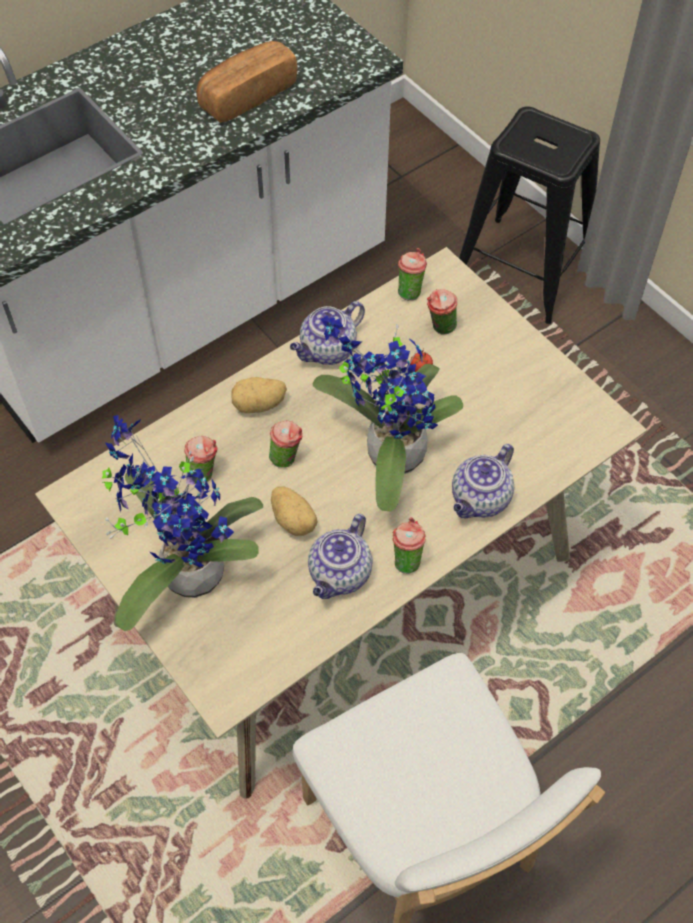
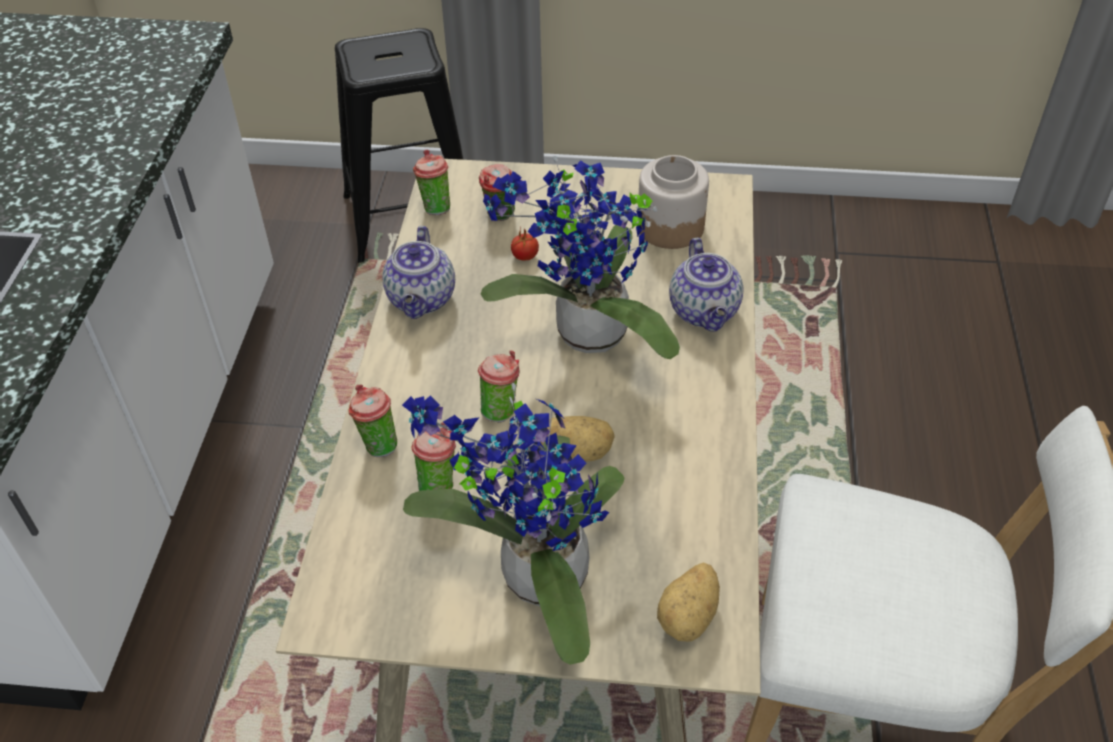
camera: 45 degrees left, 10 degrees down
bread [196,41,297,123] -> none
potato [231,377,287,413] -> potato moved to [657,562,720,642]
teapot [308,514,372,599] -> none
cup [392,517,426,574] -> cup moved to [348,385,397,457]
none -> jar [638,155,709,249]

